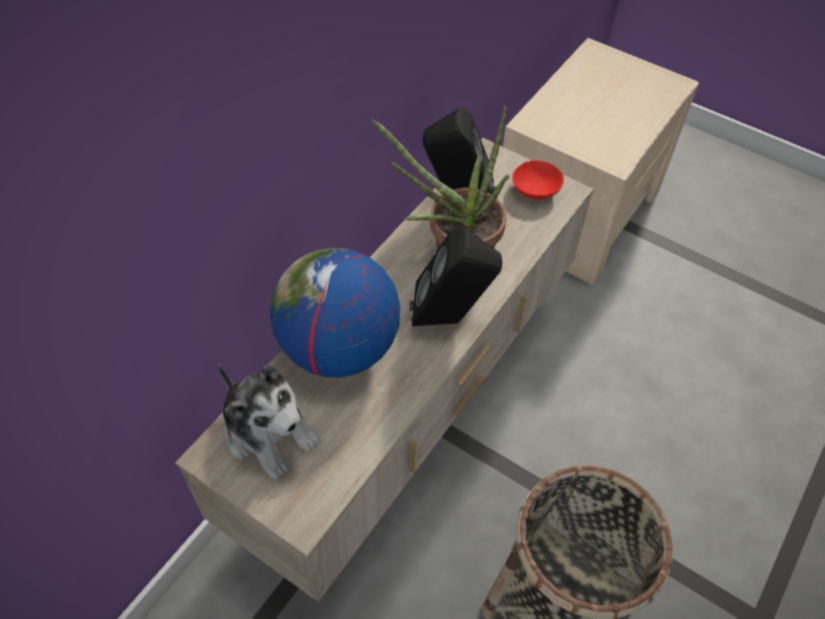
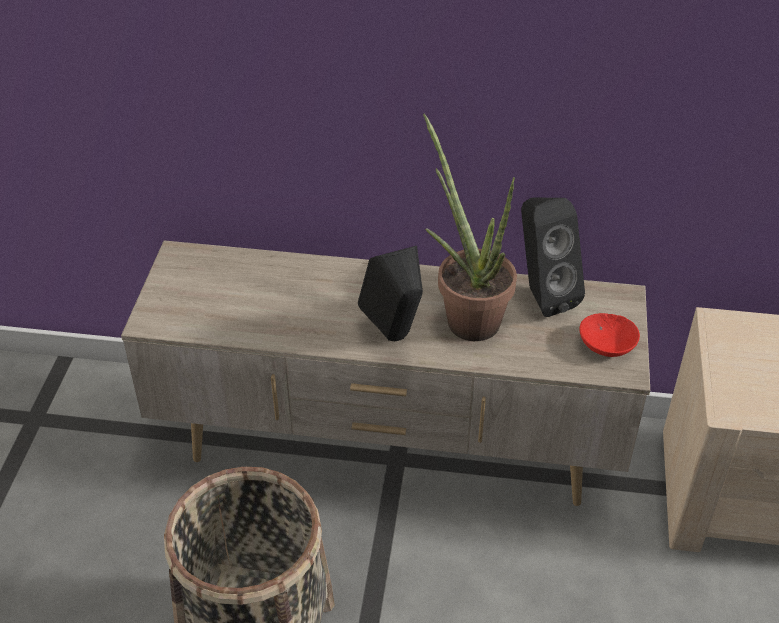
camera: 65 degrees right, 10 degrees down
plush toy [218,364,320,480] -> none
globe [270,248,400,378] -> none

